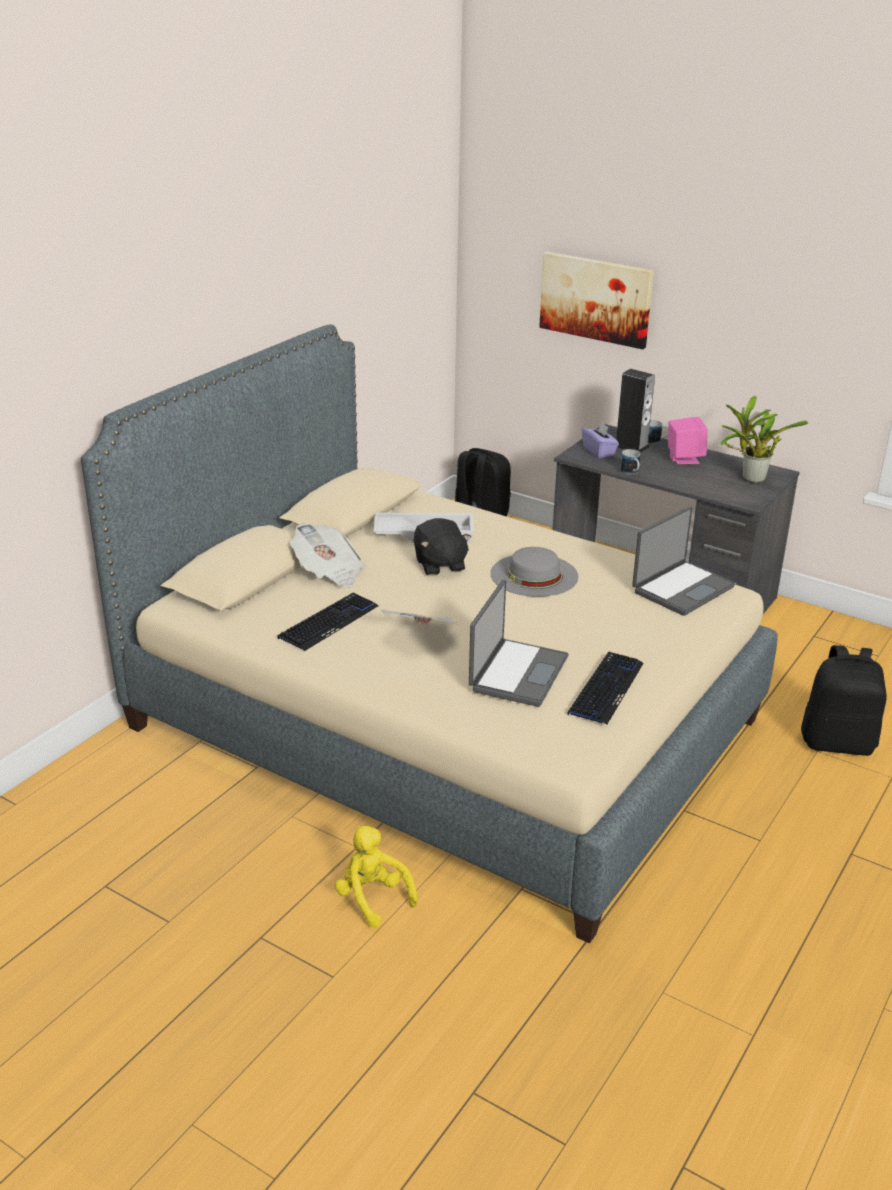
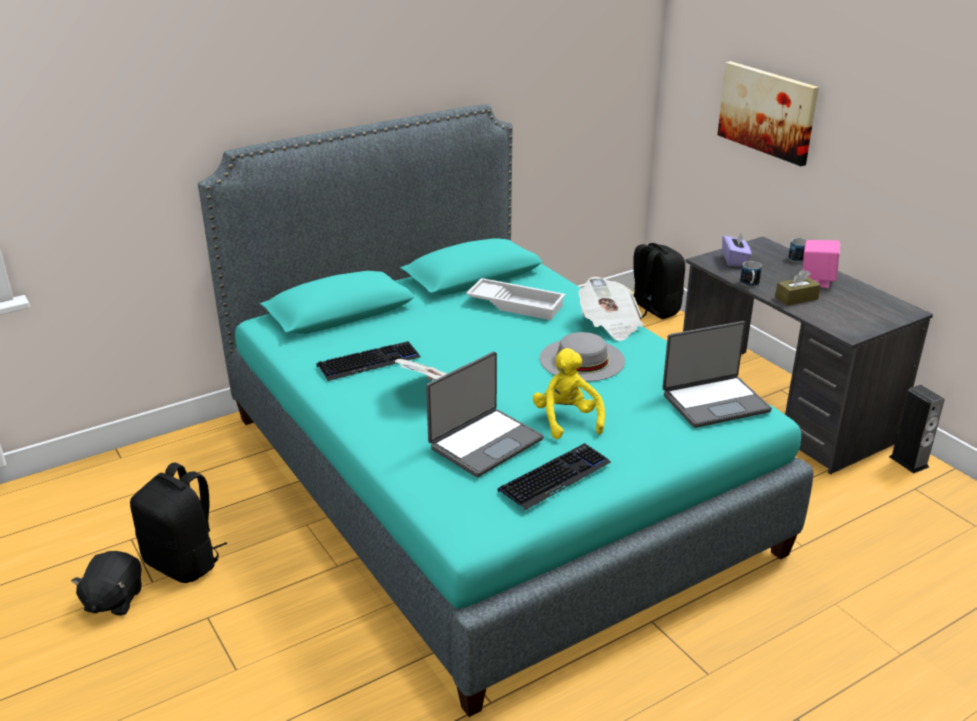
camera: 25 degrees right, 0 degrees up
beige bed [81,324,778,944] -> turquoise bed [198,104,813,717]
newspaper [290,523,366,588] -> newspaper moved to [578,277,644,341]
yellow plush toy [335,826,418,928] -> yellow plush toy moved to [533,348,605,439]
black plush toy [413,518,471,576] -> black plush toy moved to [71,551,142,616]
speaker [616,369,655,453] -> speaker moved to [889,385,945,474]
potted plant [721,396,808,483] -> none
black backpack [801,645,887,756] -> black backpack moved to [130,462,227,583]
none -> brown tissue box [775,269,821,306]

